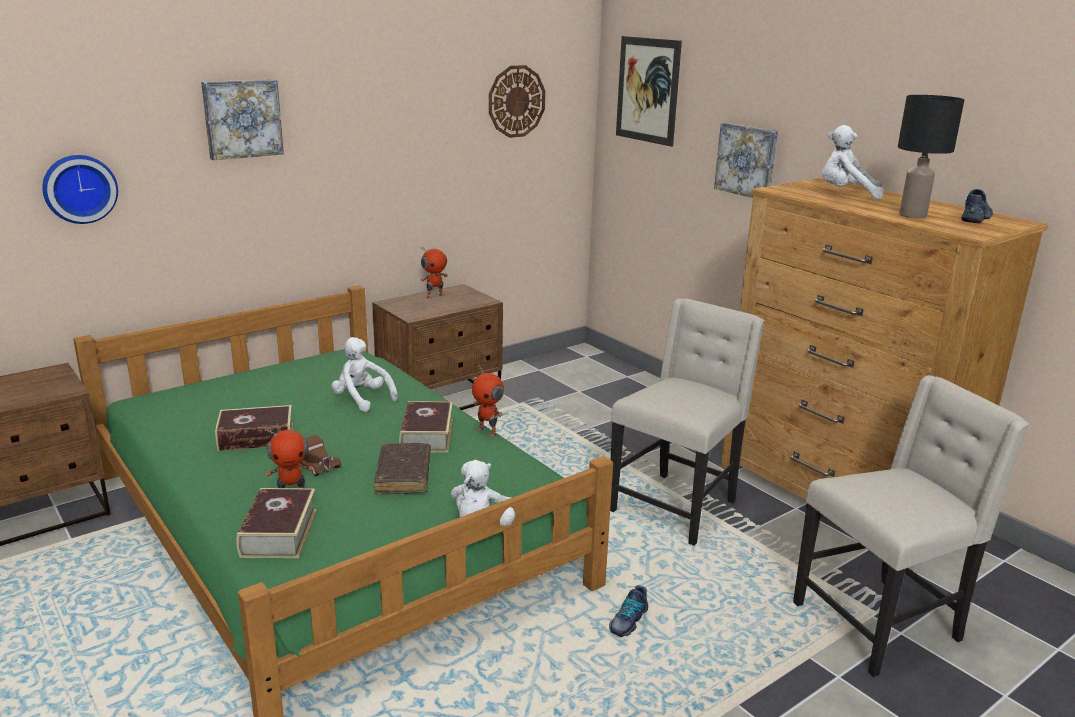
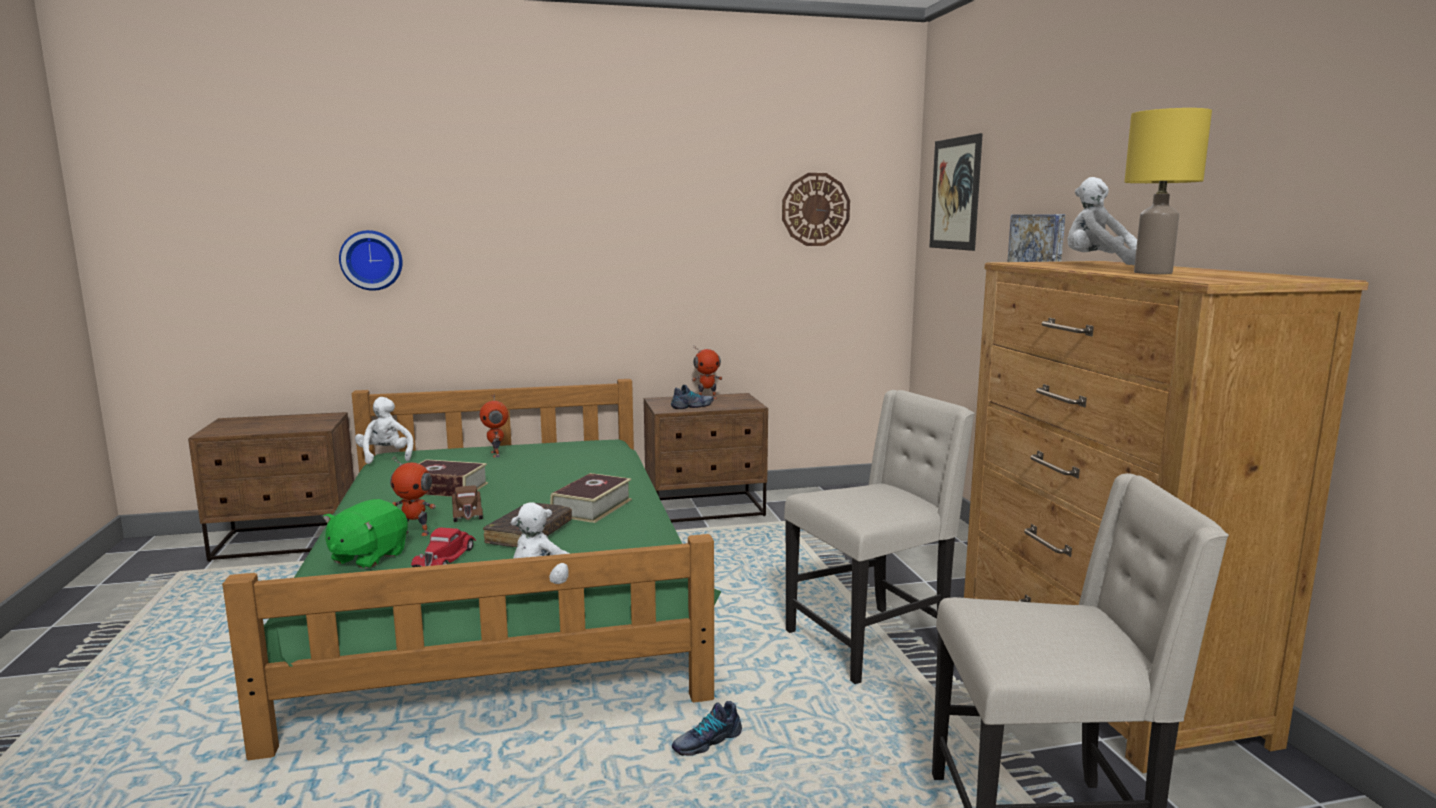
camera: 25 degrees right, 10 degrees down
picture [201,79,284,160] -> none
book [236,488,317,558] -> green plush toy [323,499,408,569]
white plush toy [331,337,398,412] -> white plush toy moved to [355,397,414,464]
toy robot [472,364,504,437] -> toy robot moved to [480,394,508,458]
black table lamp [898,95,965,219] -> yellow table lamp [1124,108,1212,274]
shoe [961,189,993,223] -> shoe moved to [671,385,714,409]
none -> red toy car [411,527,476,567]

